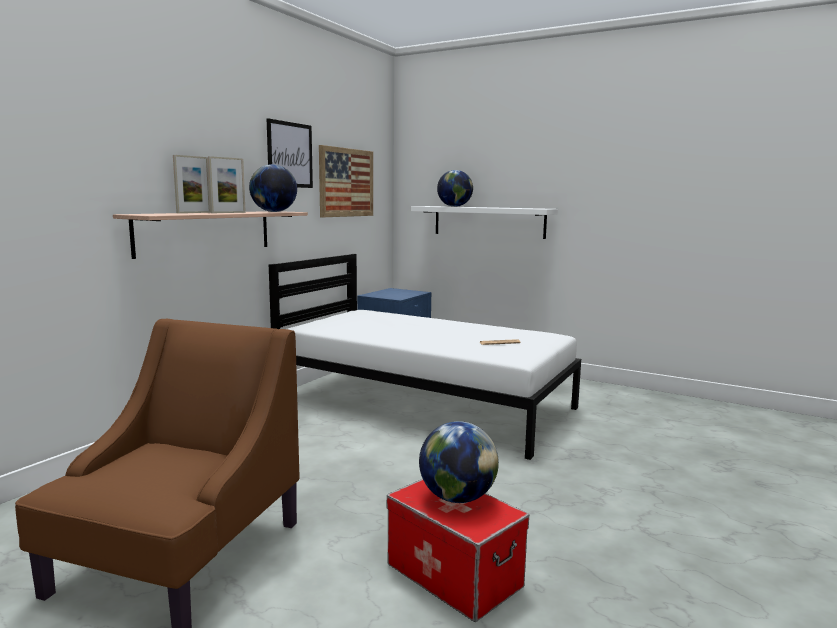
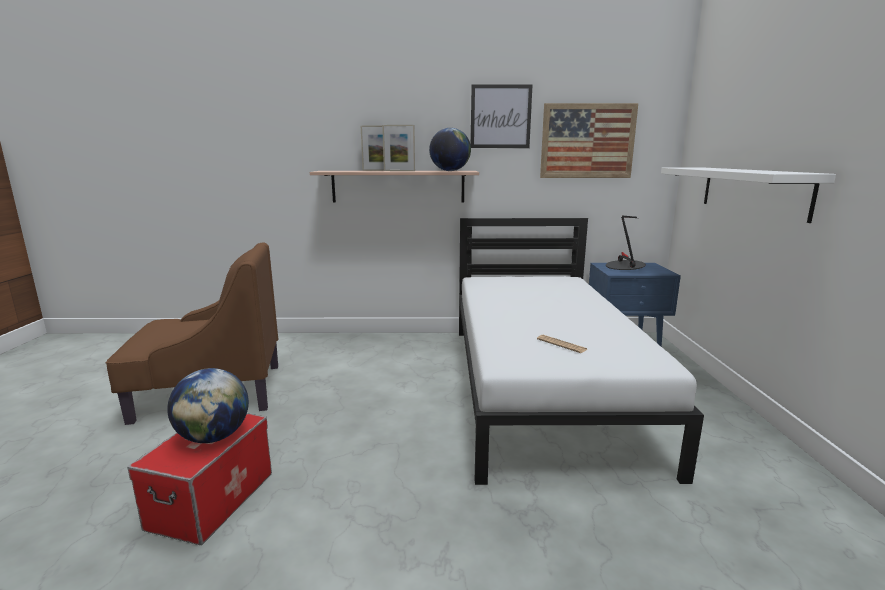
camera: 60 degrees right, 5 degrees up
globe [437,170,473,207] -> none
none -> table lamp [606,215,646,270]

